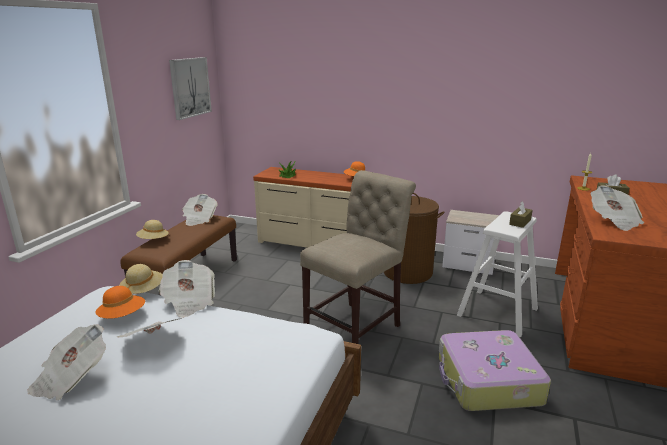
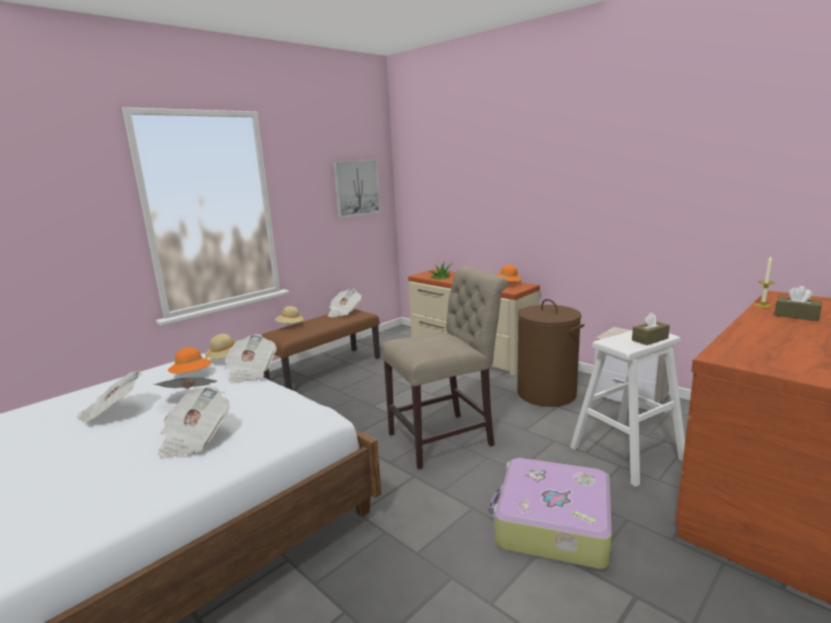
camera: 25 degrees right, 5 degrees down
newspaper [591,185,644,231] -> newspaper moved to [158,387,230,458]

